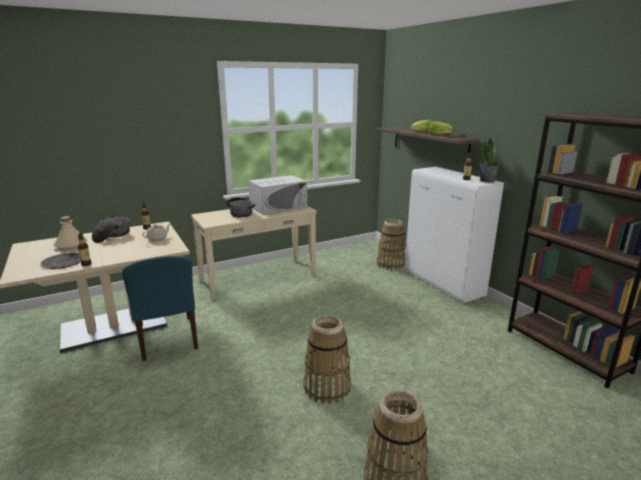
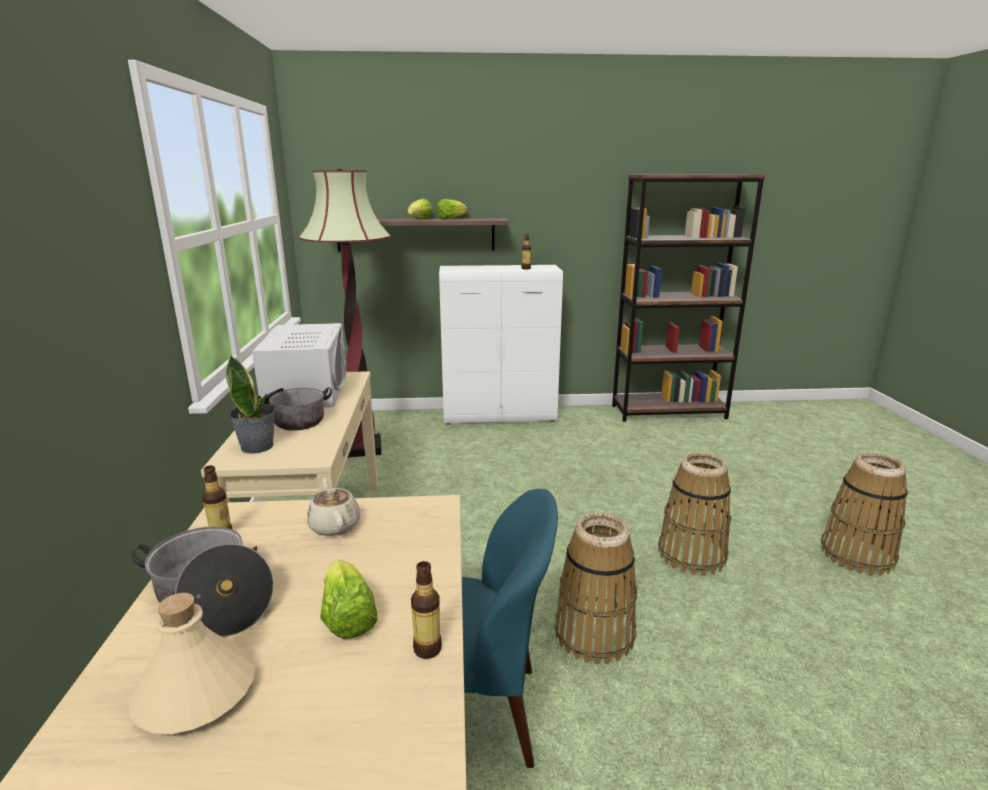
camera: 65 degrees left, 0 degrees up
black plate [40,253,81,269] -> none
basket [377,219,406,270] -> basket moved to [555,513,637,664]
potted plant [480,137,500,182] -> potted plant moved to [226,355,276,454]
none -> floor lamp [298,169,391,457]
none -> lettuce [320,560,377,639]

